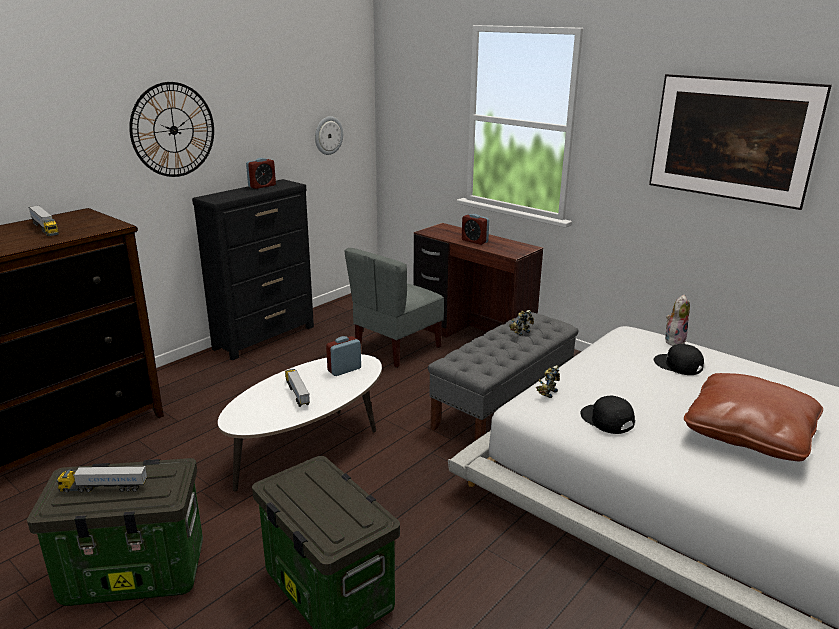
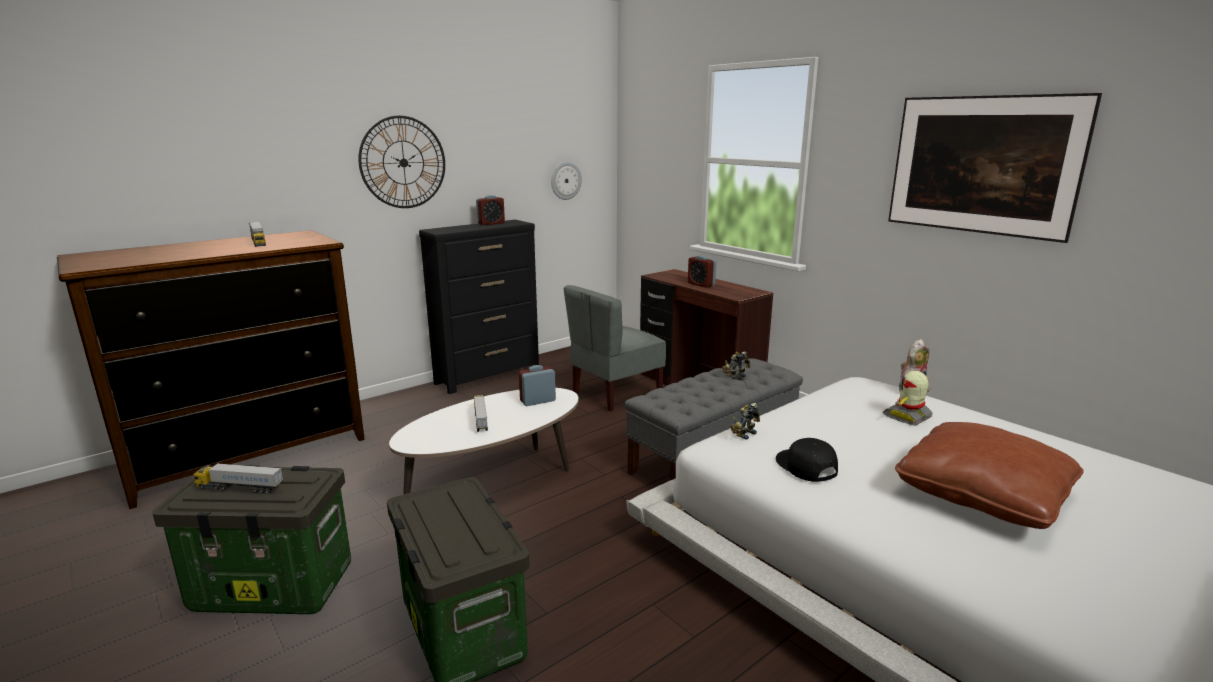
camera: 10 degrees right, 5 degrees down
black cap [654,344,704,375] -> toy robot [883,371,933,426]

